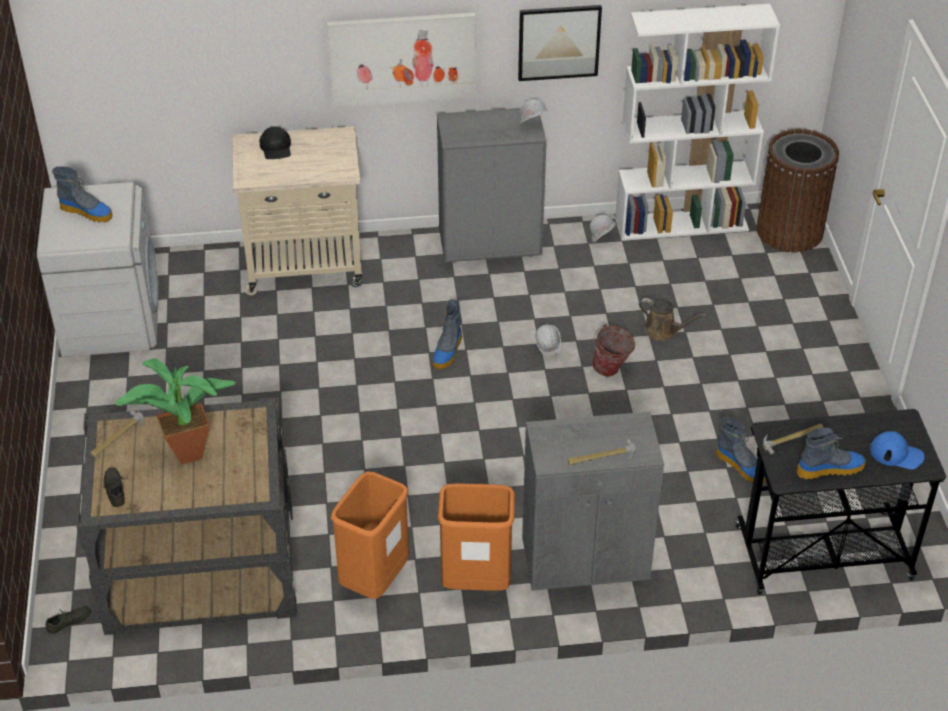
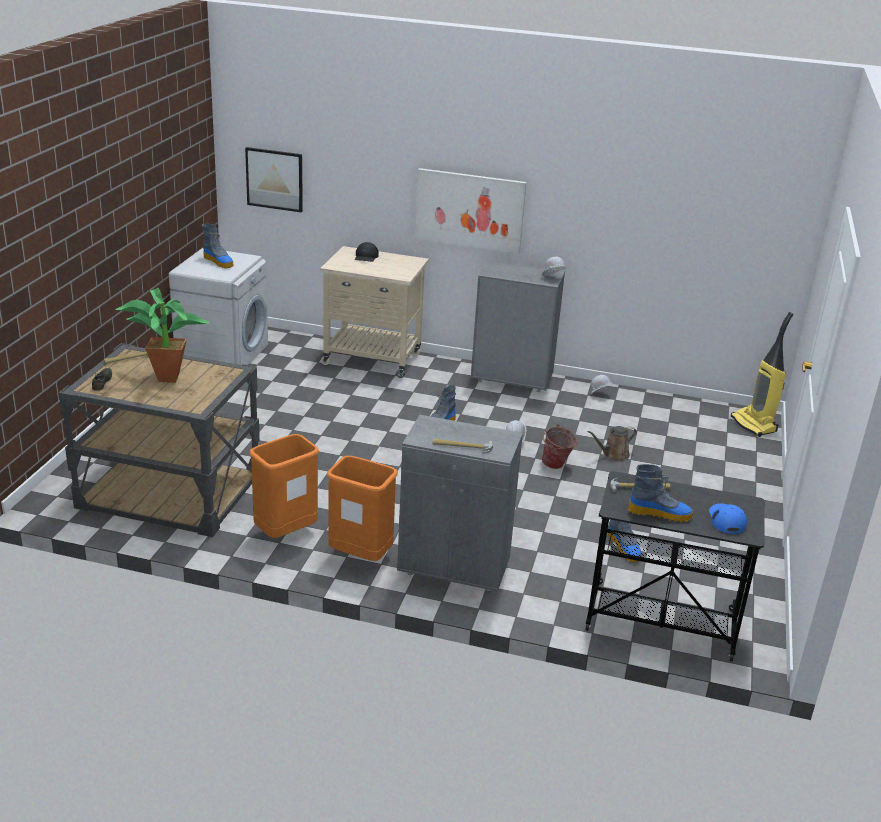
camera: 20 degrees right, 15 degrees down
grey shoe [46,606,91,634] -> none
picture [518,5,602,81] -> picture moved to [245,147,303,213]
white bookcase [615,4,780,241] -> none
brown watering can [639,298,707,341] -> brown watering can turned 105 degrees clockwise [588,426,637,461]
brown trash can [756,129,839,252] -> vacuum cleaner [731,312,793,437]
blue cap [870,431,924,469] -> blue cap turned 135 degrees counterclockwise [709,503,747,534]

